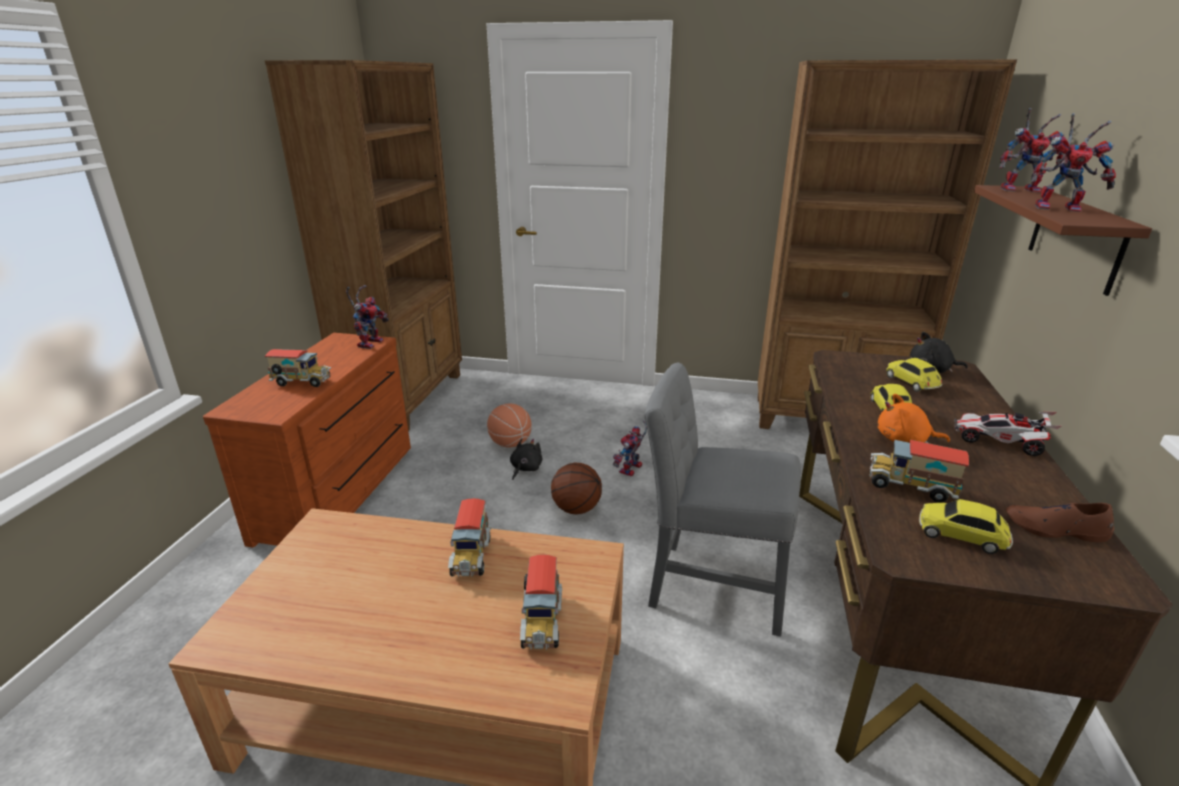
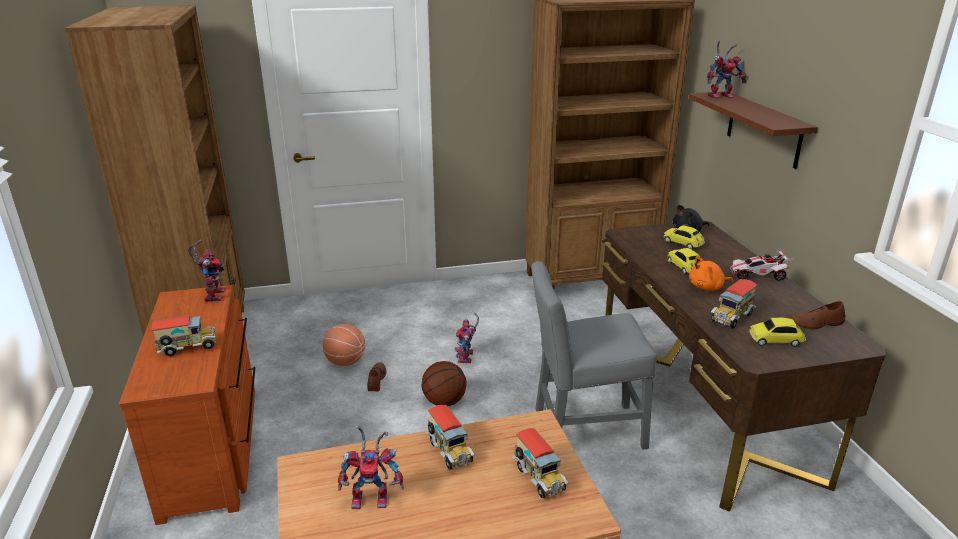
camera: 25 degrees left, 0 degrees up
black plush toy [510,438,543,480] -> brown shoe [367,363,386,391]
toy truck [869,440,969,503] -> toy truck turned 45 degrees counterclockwise [711,279,758,329]
toy robot [1031,113,1116,212] -> toy robot moved to [338,426,404,509]

